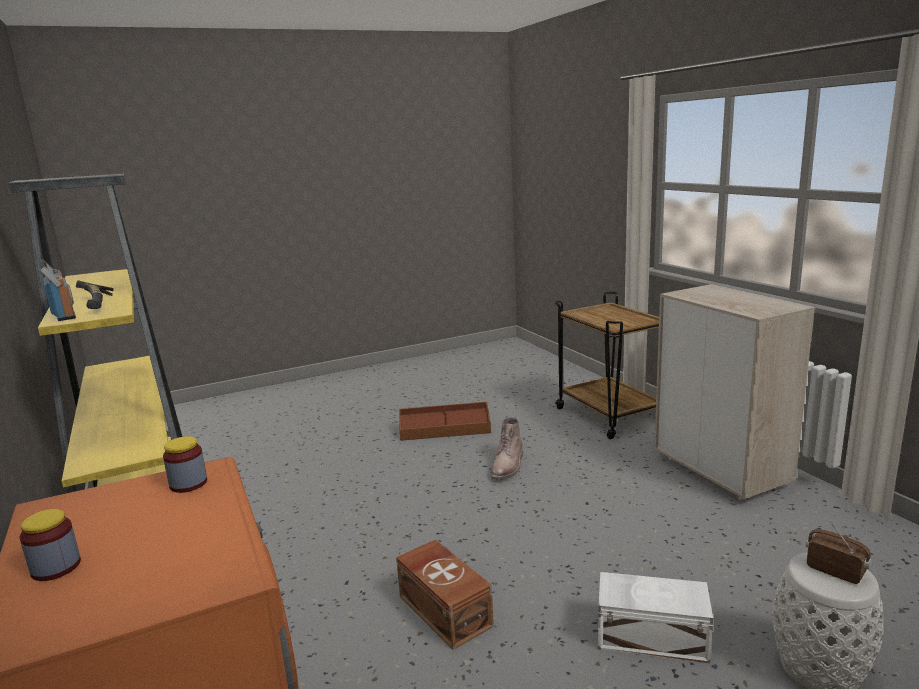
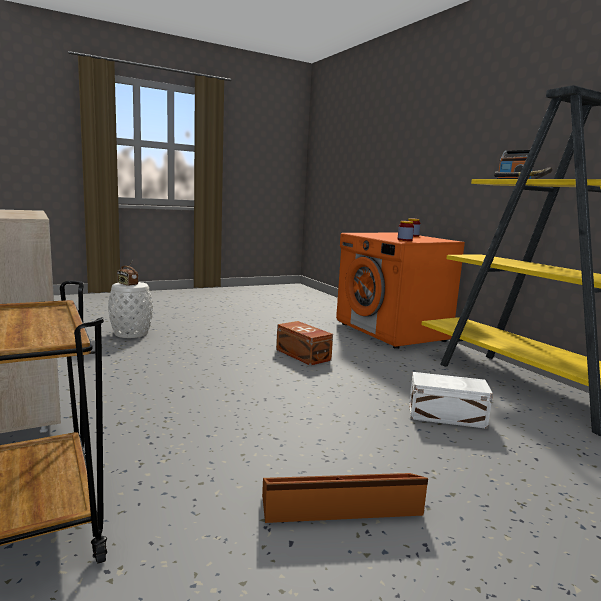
camera: 175 degrees right, 5 degrees down
brown boot [490,417,523,480] -> none
white storage box [598,572,713,663] -> white storage box moved to [409,372,493,429]

